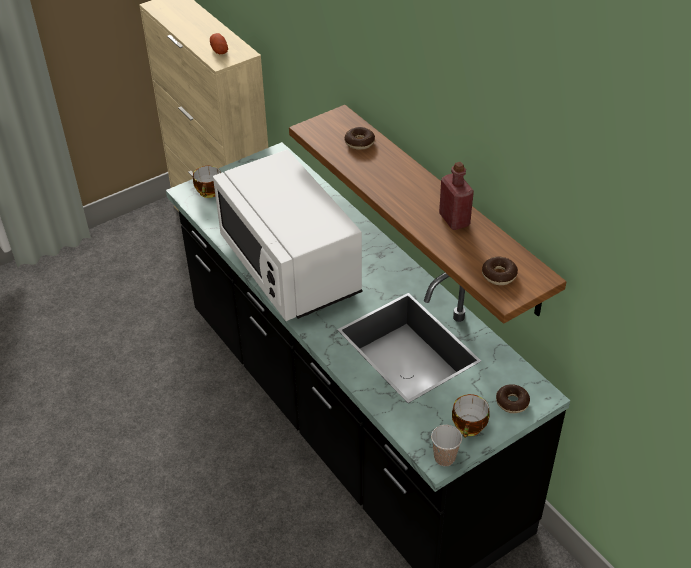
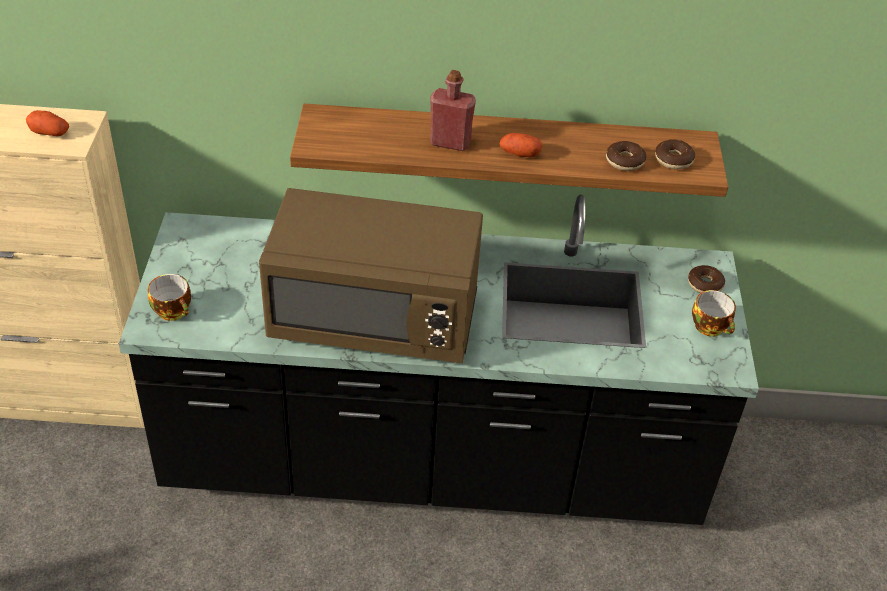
camera: 55 degrees left, 0 degrees up
white microwave [213,150,362,321] -> brown microwave [259,188,483,363]
donut [344,127,375,150] -> donut moved to [606,141,646,171]
cup [431,425,462,466] -> none
red bottle [439,162,474,230] -> red bottle moved to [430,70,476,151]
none -> potato [500,133,543,158]

